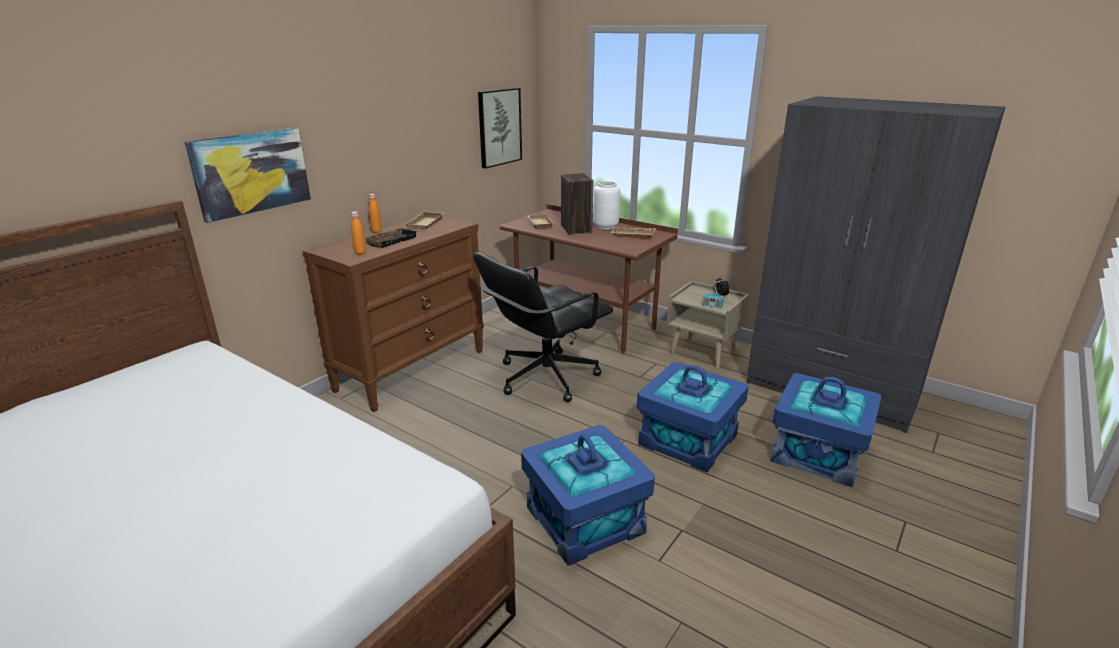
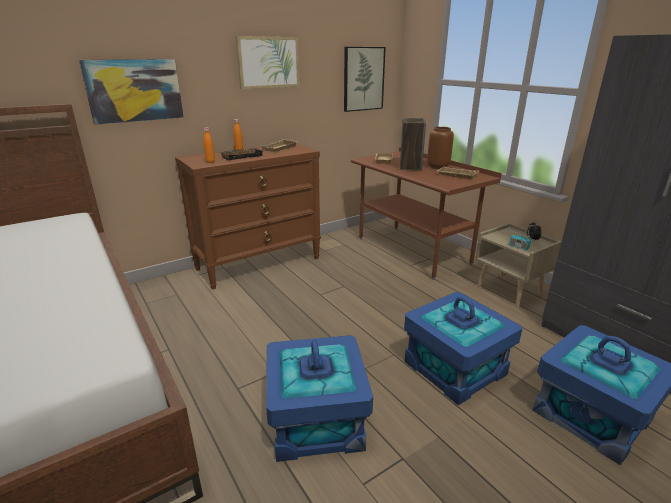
camera: 20 degrees right, 0 degrees up
black office chair [473,252,613,402] -> none
white vase [593,181,620,229] -> brown vase [427,127,454,169]
none -> picture [235,36,300,89]

